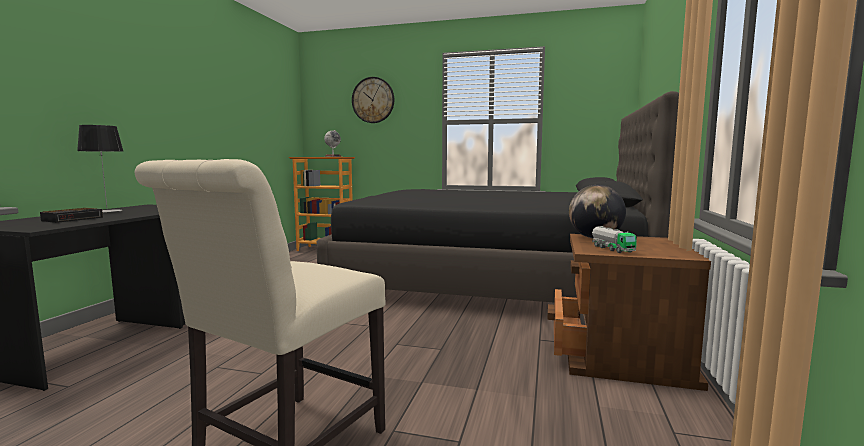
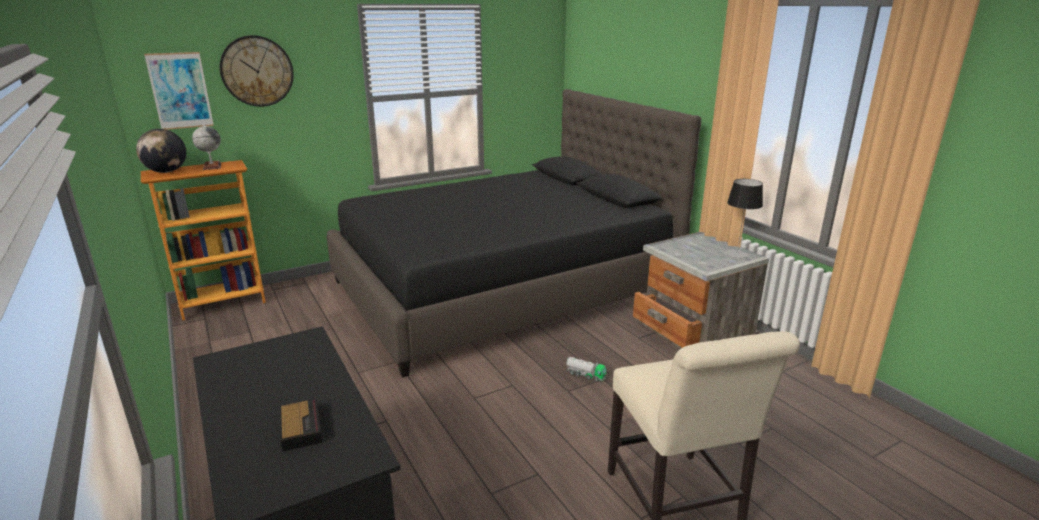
camera: 45 degrees left, 15 degrees up
table lamp [77,125,123,213] -> table lamp moved to [726,179,763,258]
brown nightstand [547,234,711,391] -> grey nightstand [633,232,769,349]
globe [569,185,626,238] -> globe moved to [136,129,186,173]
toy truck [592,226,637,253] -> toy truck moved to [566,357,606,382]
none -> picture [144,52,214,130]

